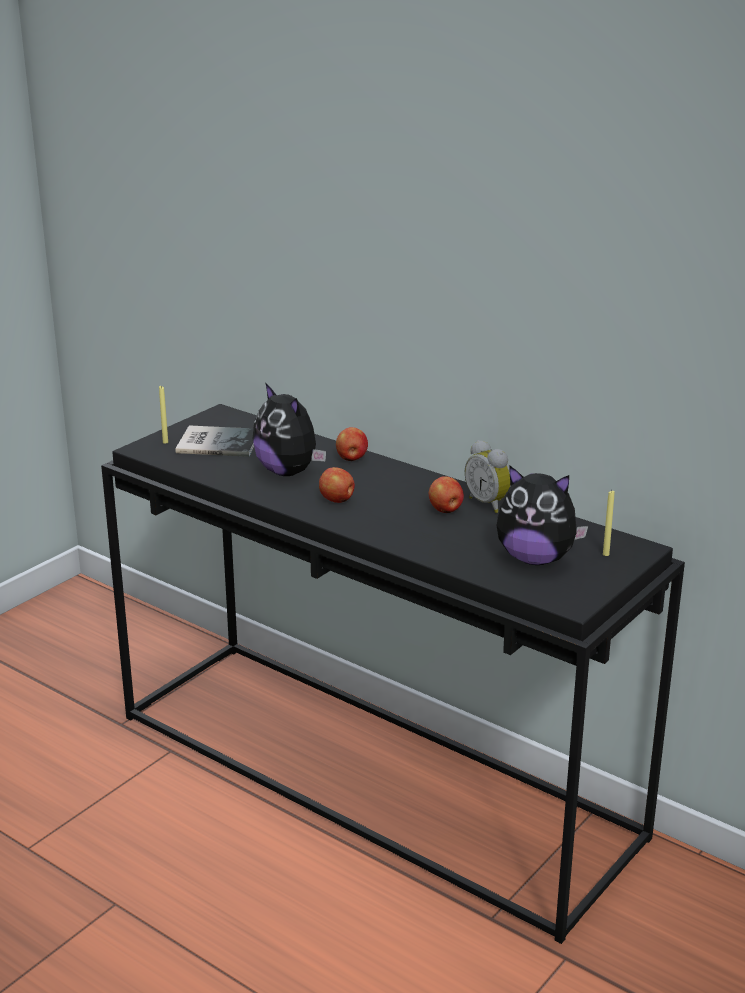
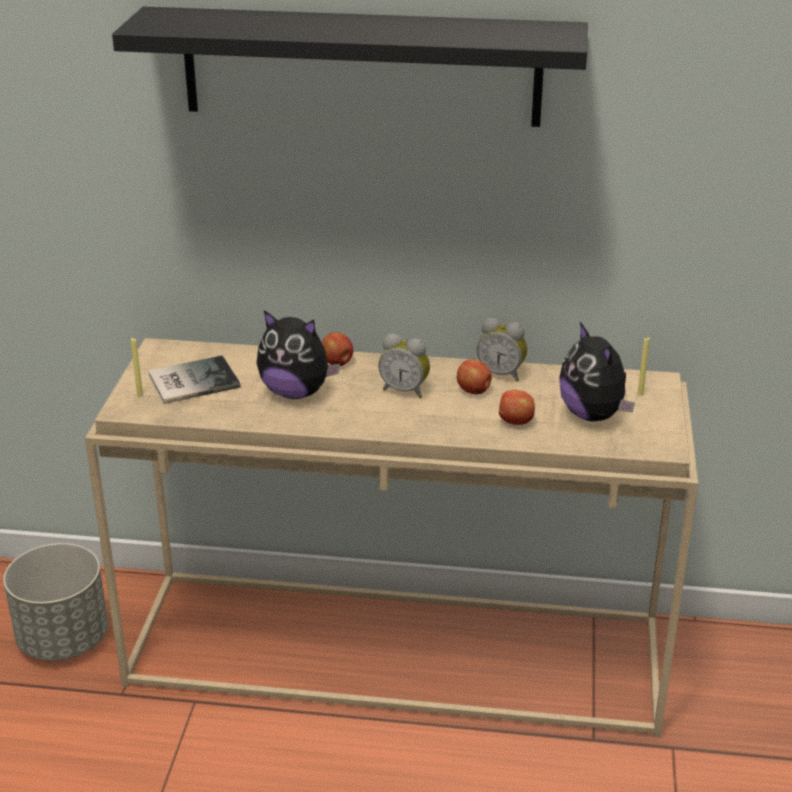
camera: 30 degrees left, 5 degrees up
black console table [101,404,685,944] -> beige console table [85,338,698,738]
apple [319,467,355,503] -> apple moved to [499,390,535,425]
plush toy [496,465,588,565] -> plush toy turned 75 degrees clockwise [559,322,635,421]
none -> grey planter [3,543,108,660]
none -> black shelf [112,7,588,127]
none -> alarm clock [378,334,430,398]

